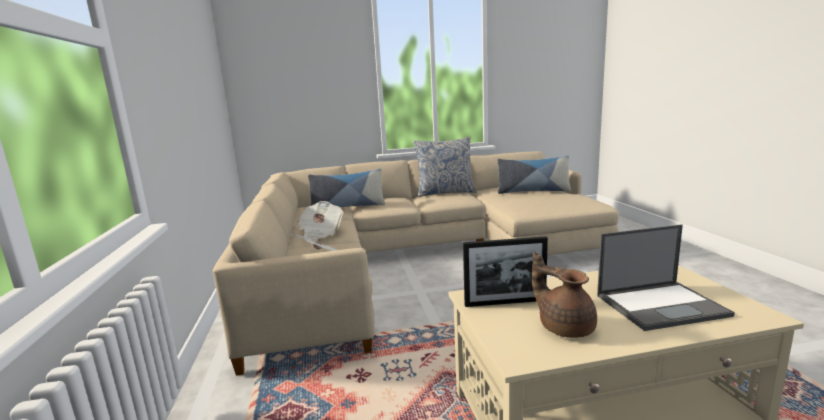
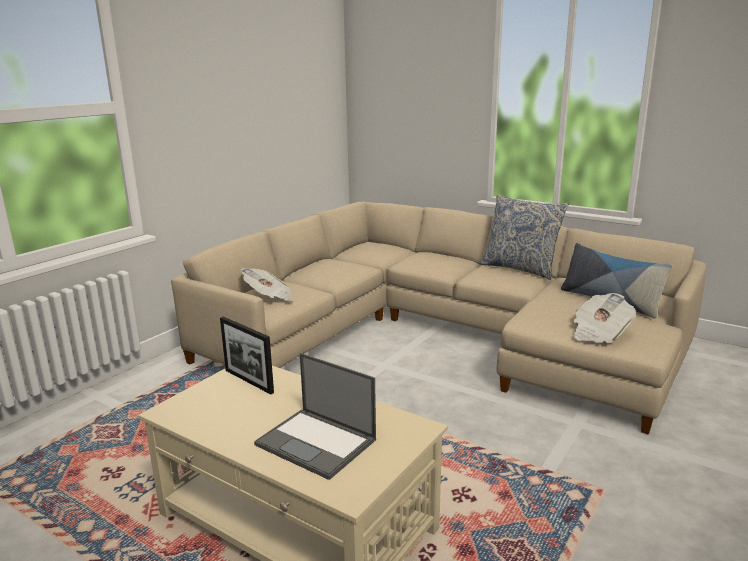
camera: 45 degrees right, 5 degrees up
newspaper [298,201,344,240] -> newspaper moved to [573,293,636,343]
pillow [308,168,385,207] -> none
brown teapot [532,252,597,338] -> none

